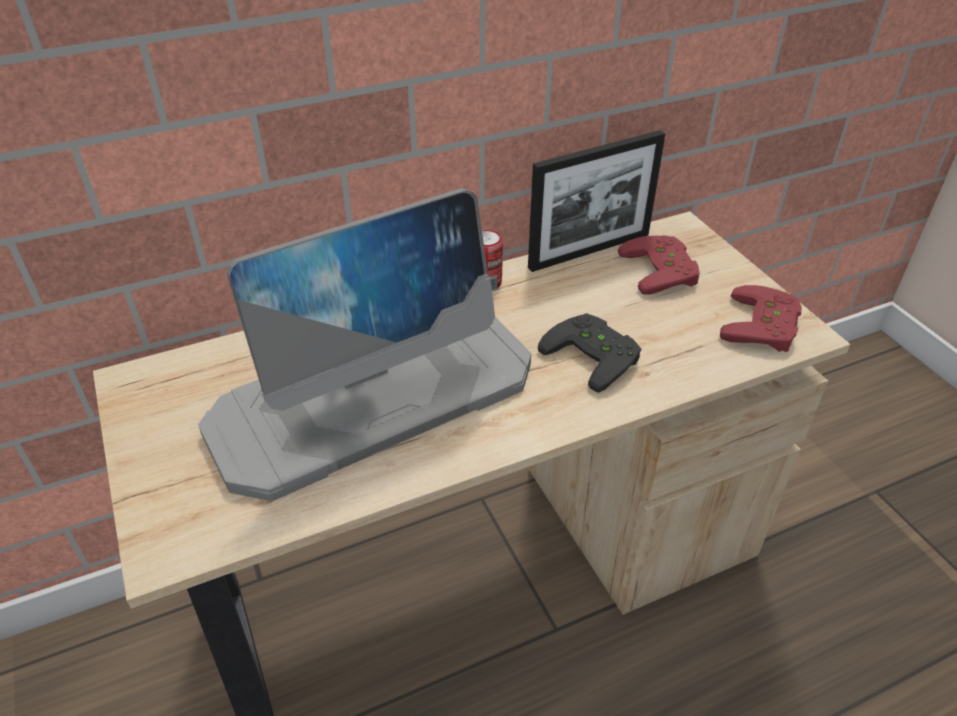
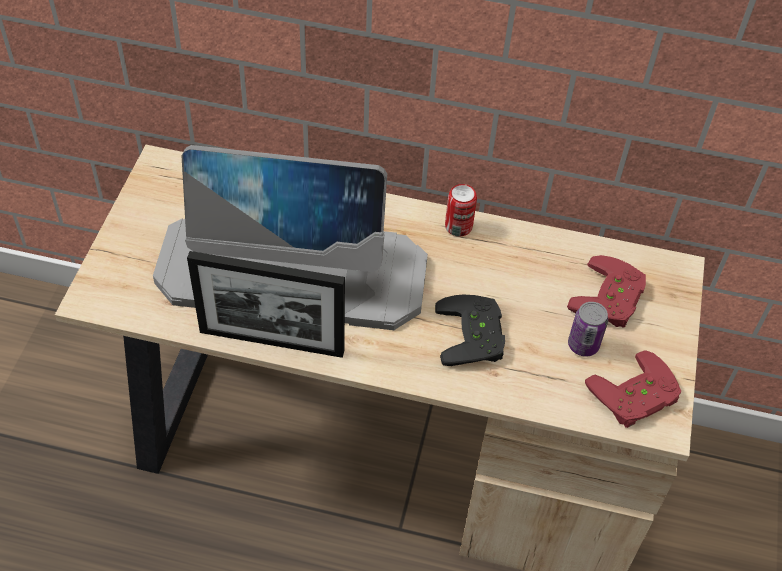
camera: 35 degrees right, 10 degrees up
picture frame [528,130,665,272] -> picture frame moved to [187,251,345,358]
none -> can [568,302,608,357]

